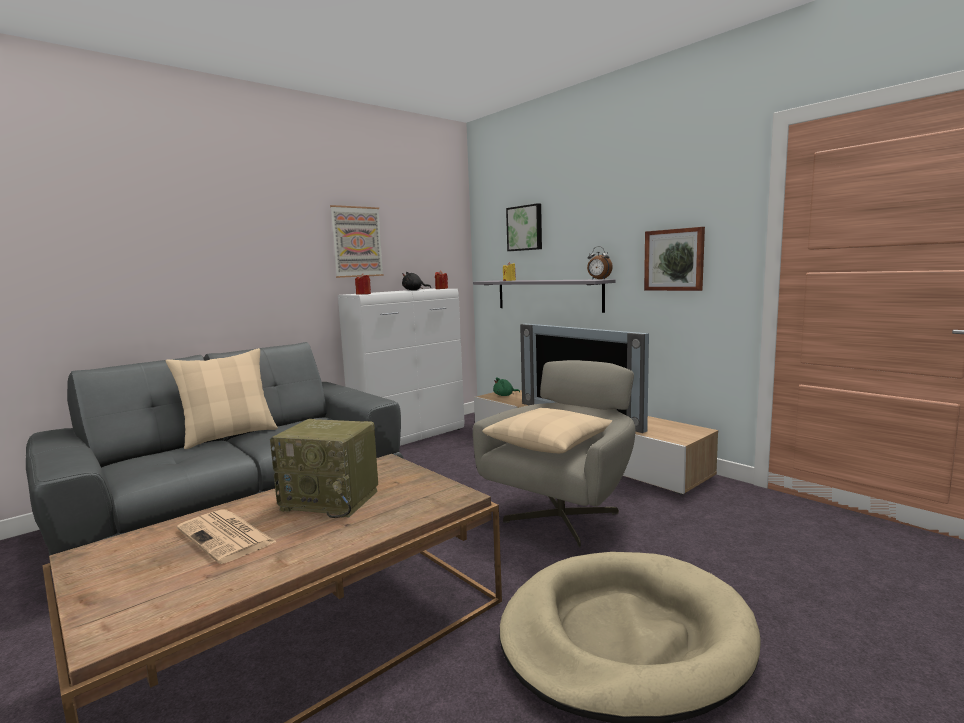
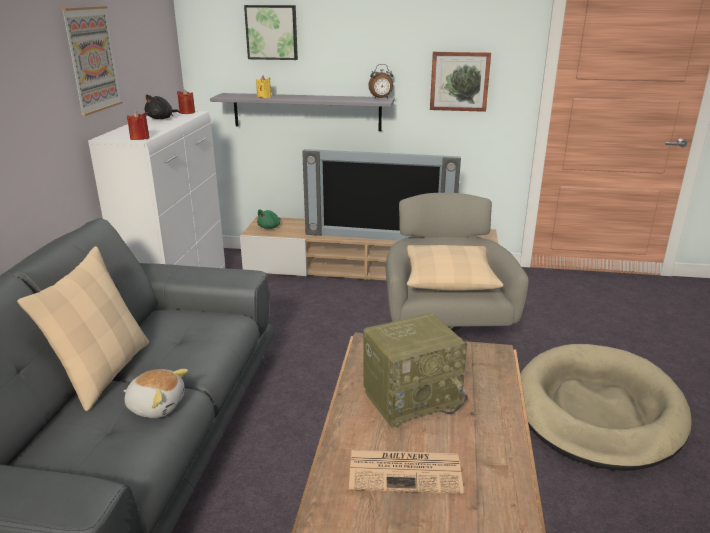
camera: 40 degrees left, 15 degrees up
none -> plush toy [124,369,188,418]

